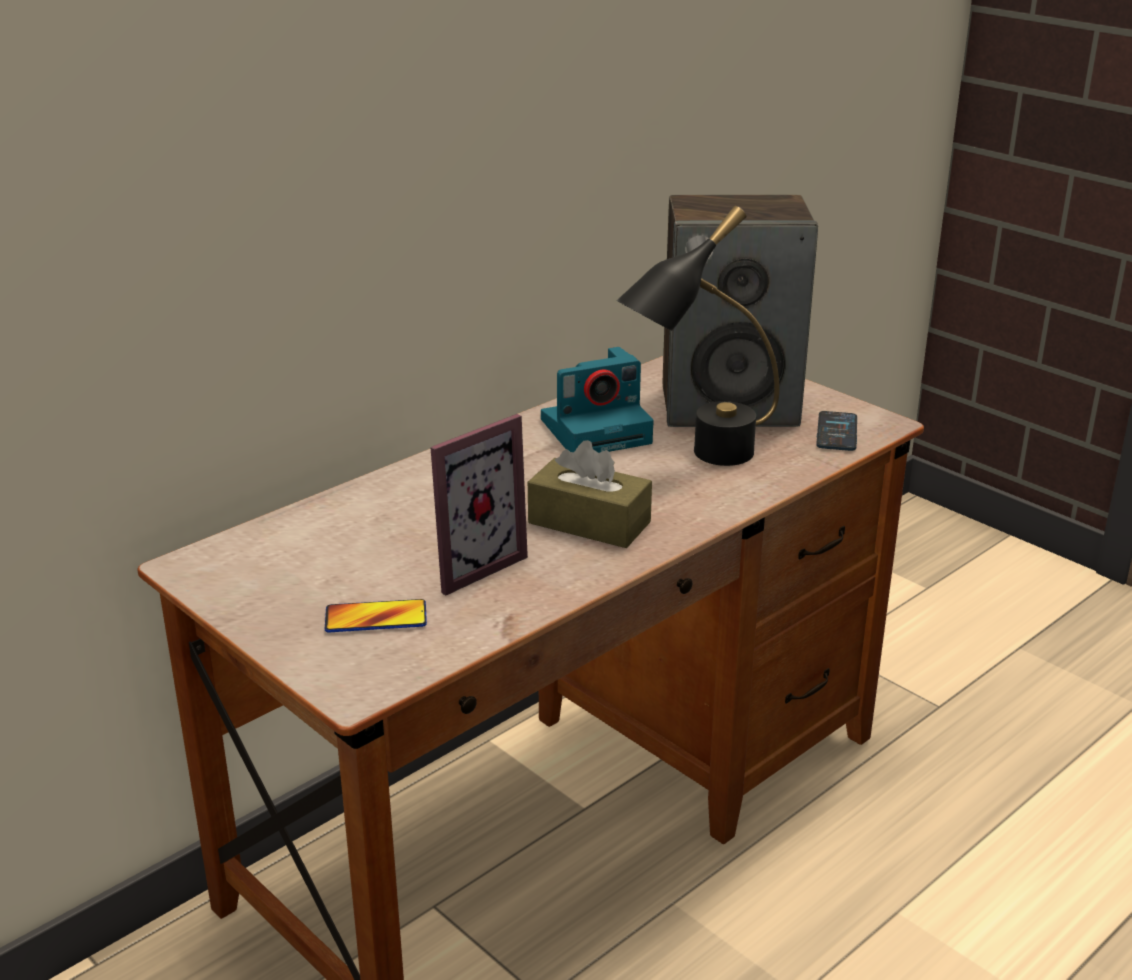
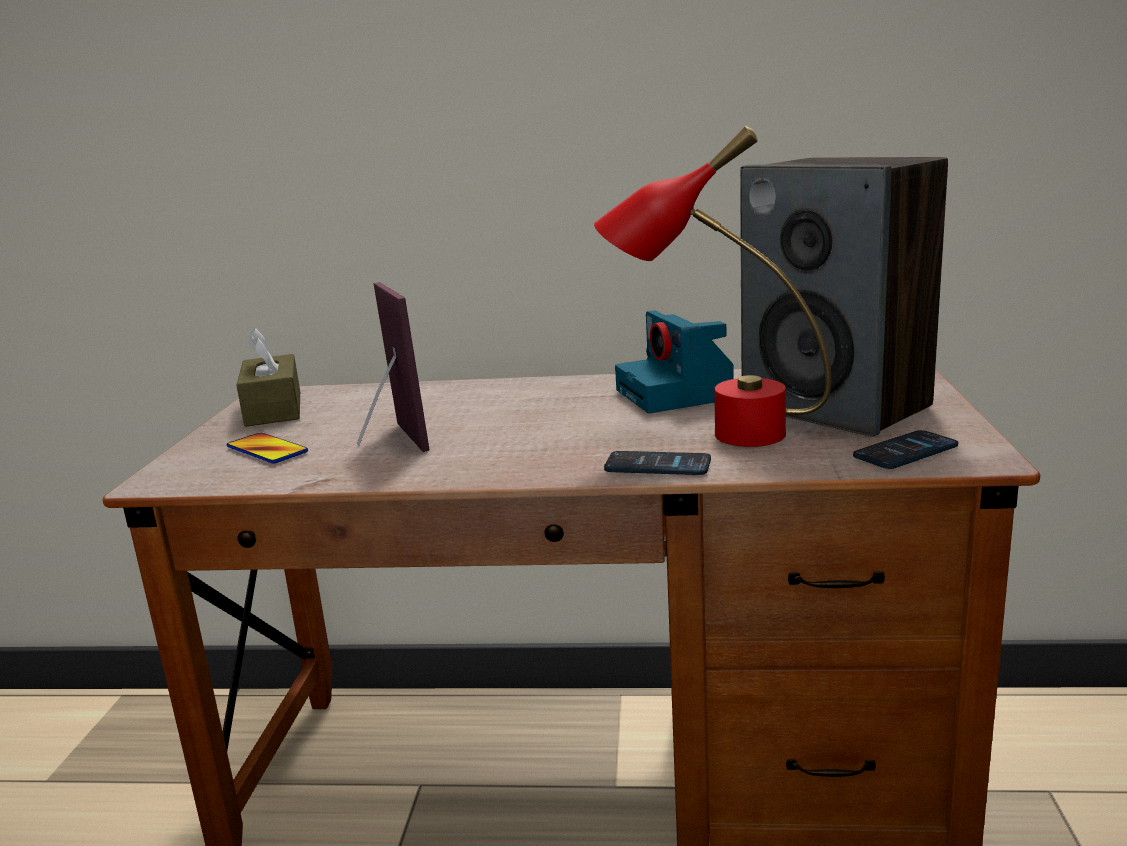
camera: 50 degrees right, 10 degrees down
picture frame [430,414,528,595] -> picture frame turned 120 degrees counterclockwise [356,282,430,452]
brown tissue box [528,440,652,548] -> brown tissue box moved to [236,328,300,427]
camera [541,347,654,453] -> camera turned 45 degrees clockwise [615,310,734,413]
black table lamp [616,206,779,466] -> red table lamp [594,126,831,447]
none -> phone [604,451,711,475]

